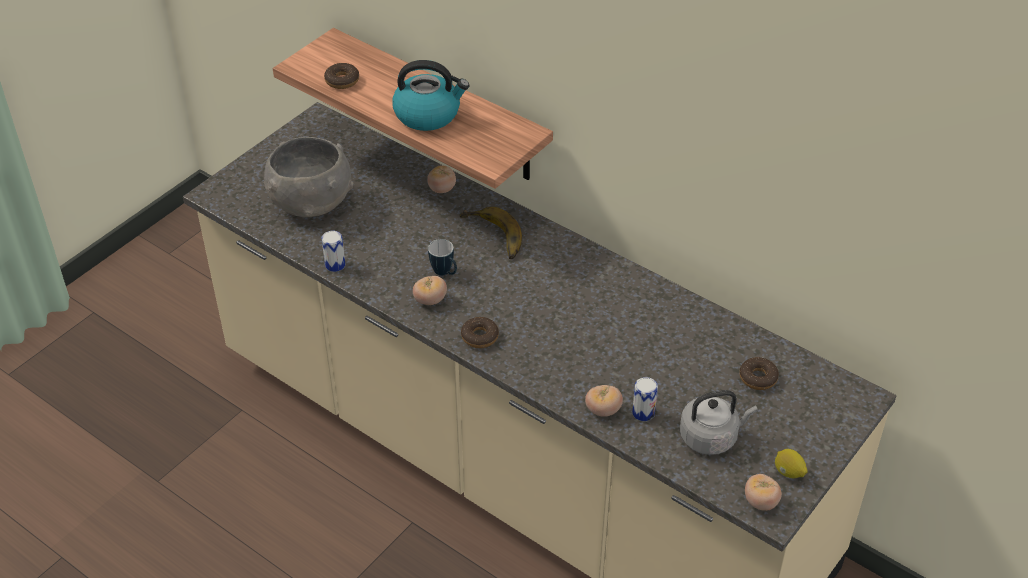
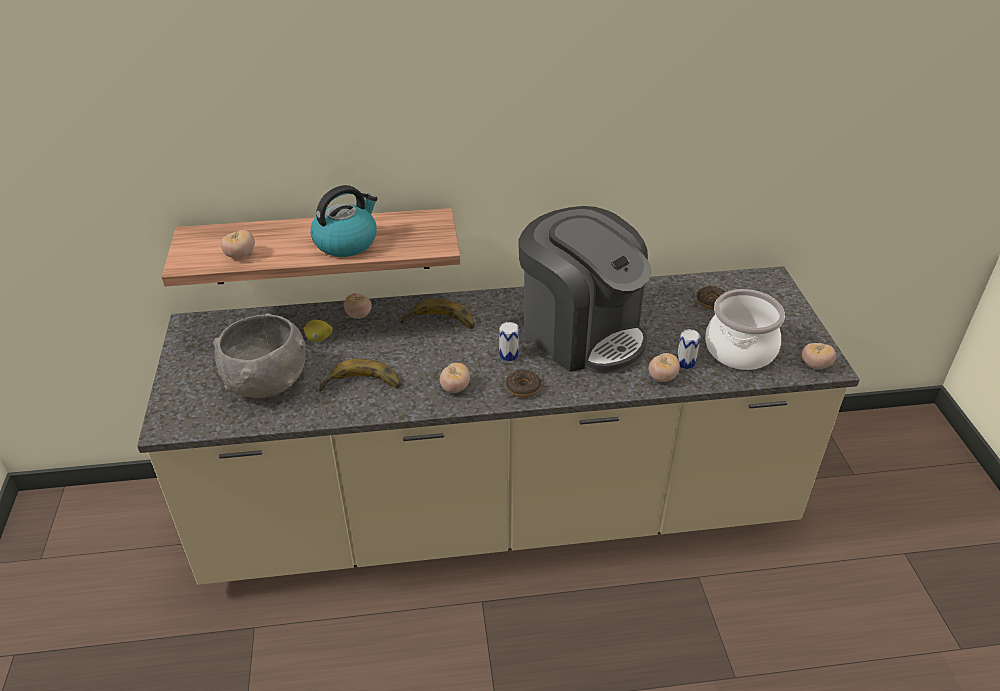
camera: 45 degrees left, 5 degrees down
can [322,231,345,272] -> can moved to [499,322,519,361]
donut [324,63,359,89] -> tomato [221,230,255,258]
mug [428,239,457,276] -> none
grey kettle [680,390,758,455] -> cooking pot [705,289,785,370]
lemon [775,449,808,478] -> lemon moved to [304,320,333,342]
none -> banana [319,359,401,391]
none -> coffee machine [518,206,651,373]

